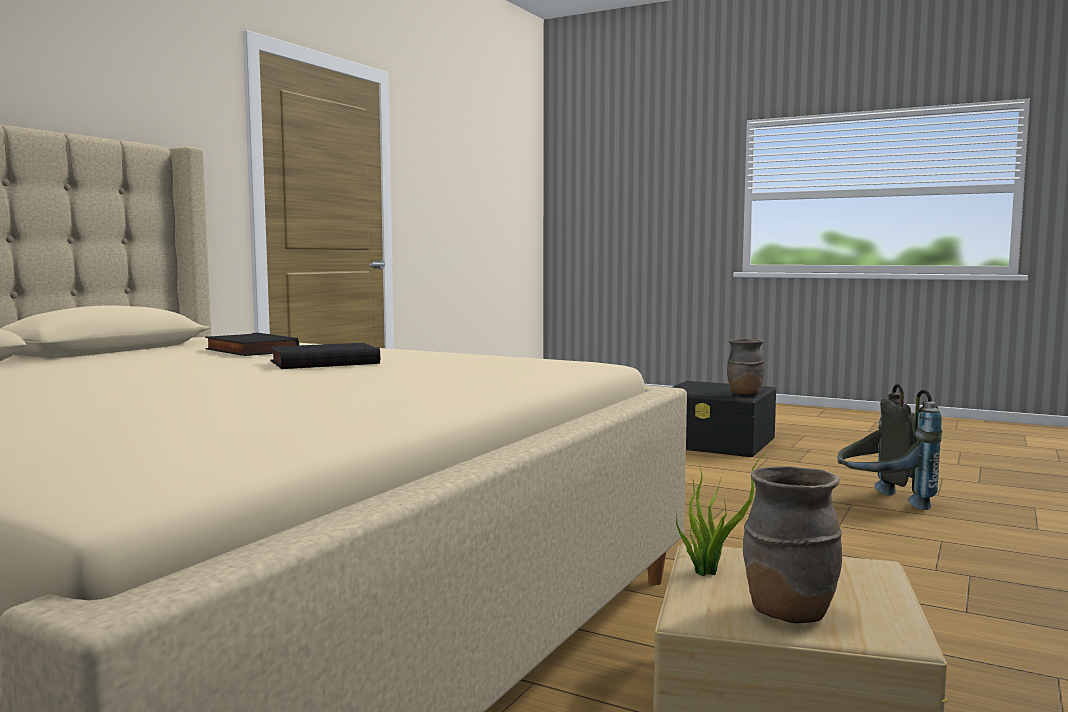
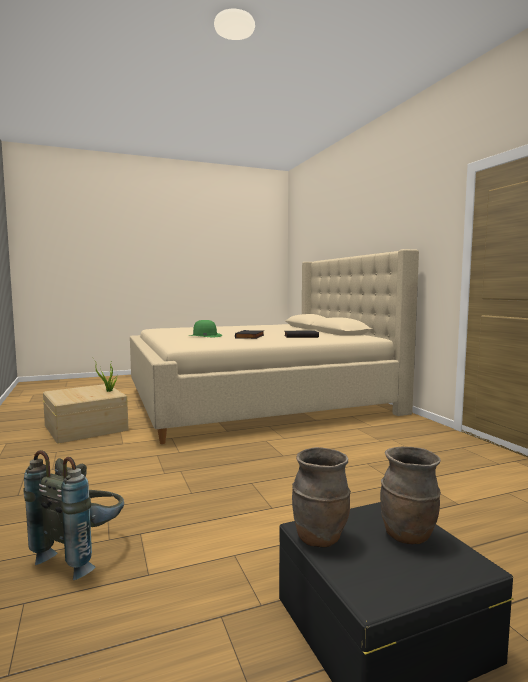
camera: 130 degrees right, 0 degrees up
brown vase [743,466,842,623] -> brown vase moved to [380,447,441,544]
none -> green hat [189,320,222,337]

